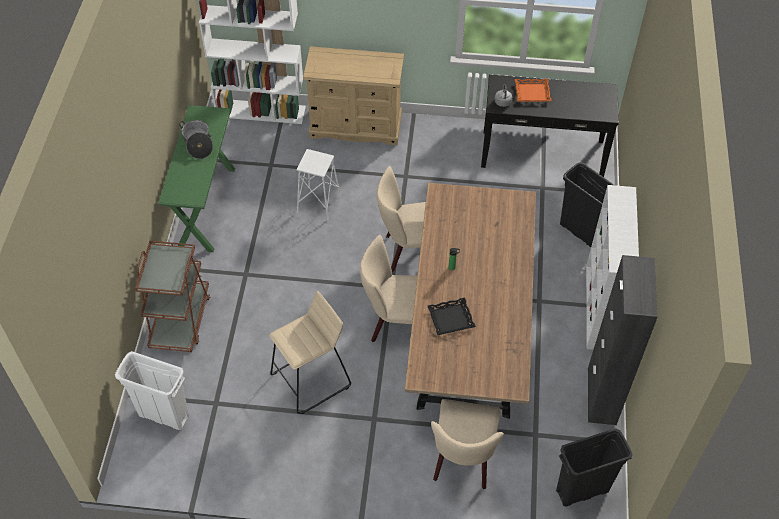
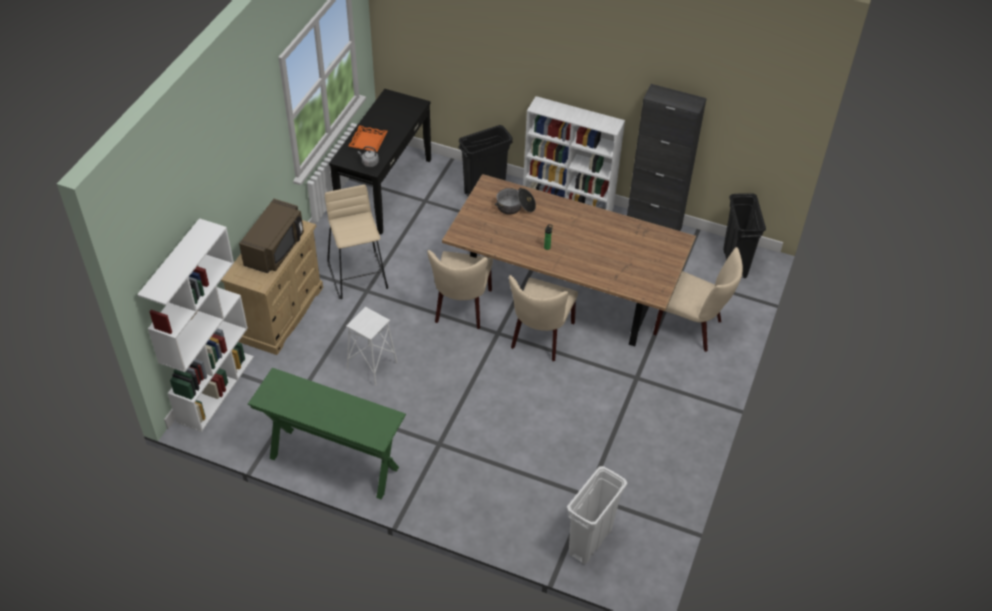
camera: 75 degrees left, 5 degrees down
brown cart [135,241,210,352] -> none
cooking pot [179,120,213,159] -> cooking pot moved to [495,188,536,215]
beige stool [269,291,351,414] -> beige stool moved to [325,185,388,299]
black tray [428,298,476,335] -> none
none -> brown microwave [239,199,304,273]

